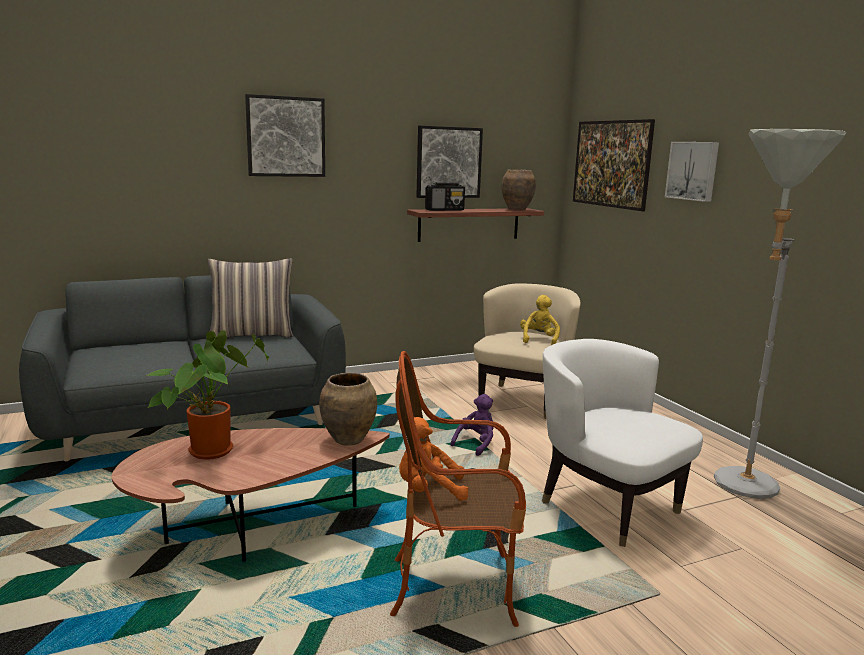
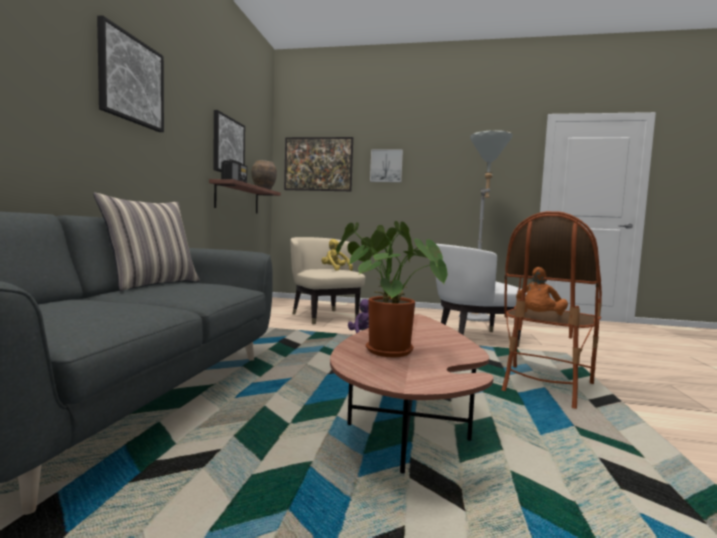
camera: 55 degrees left, 10 degrees down
brown vase [319,373,377,446] -> none

